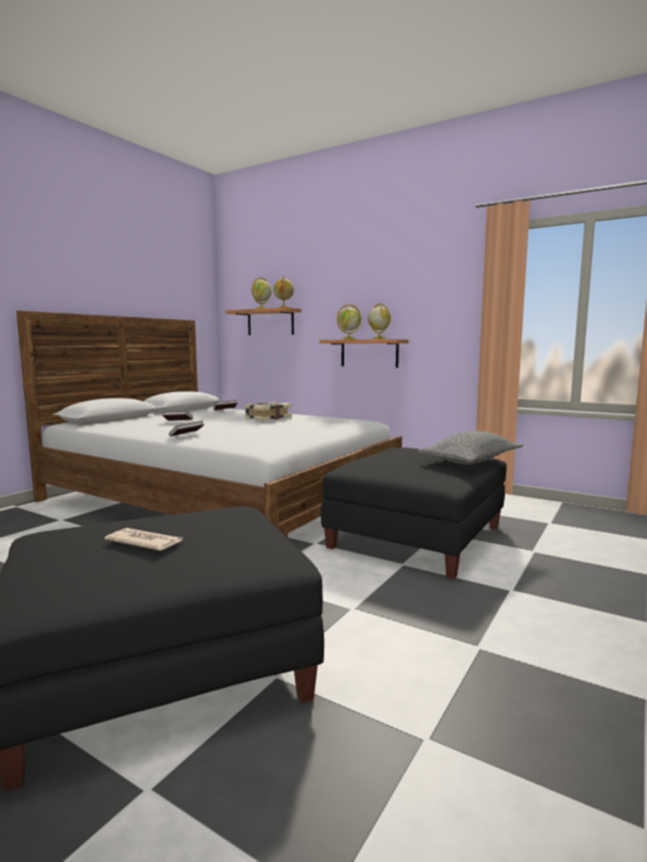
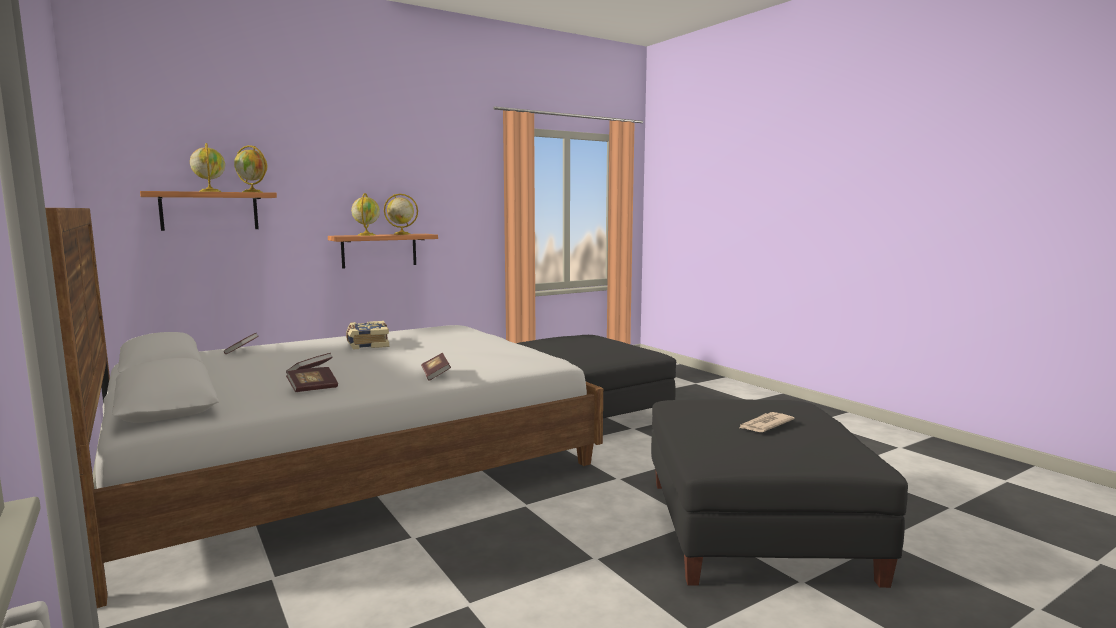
camera: 65 degrees left, 0 degrees up
grey pillow [418,431,523,465] -> none
none -> book [286,367,338,392]

